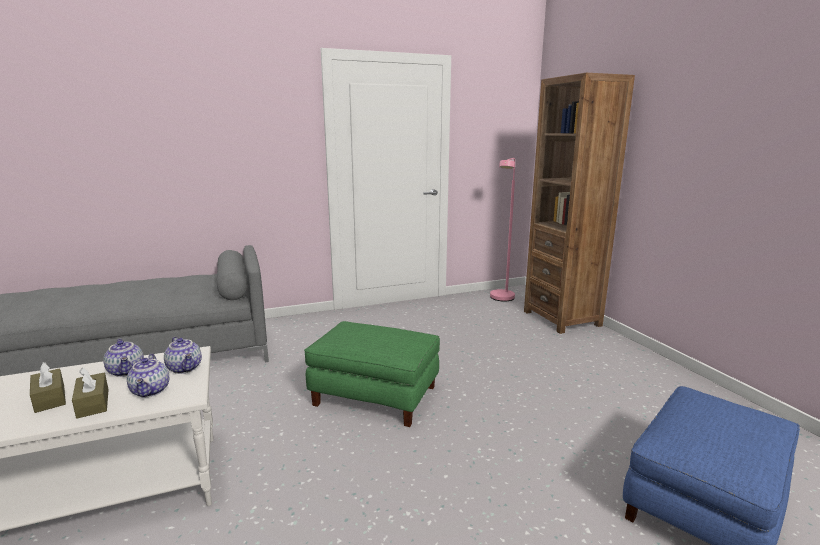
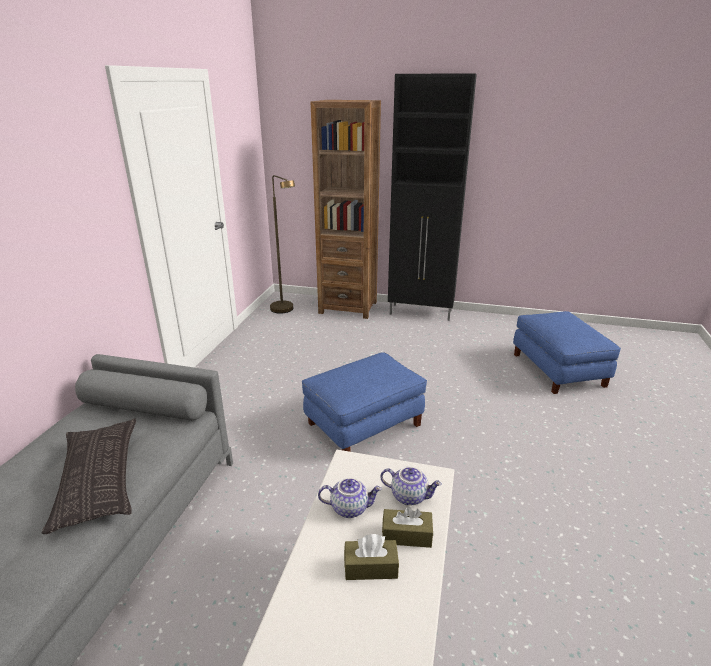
camera: 55 degrees left, 10 degrees up
teapot [164,337,202,374] -> none
green ottoman [304,321,440,427] -> blue ottoman [302,352,427,452]
pink floor lamp [490,158,515,301] -> brown floor lamp [270,175,295,314]
none -> pillow [42,418,136,534]
none -> black cabinet [388,73,477,321]

